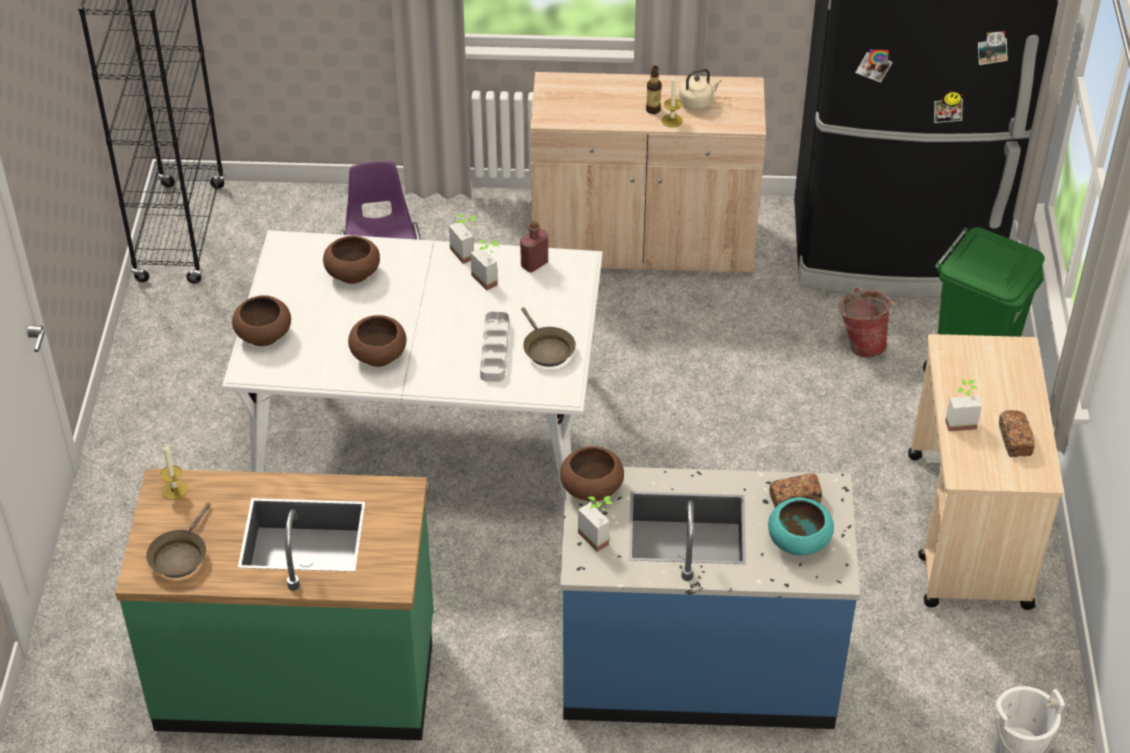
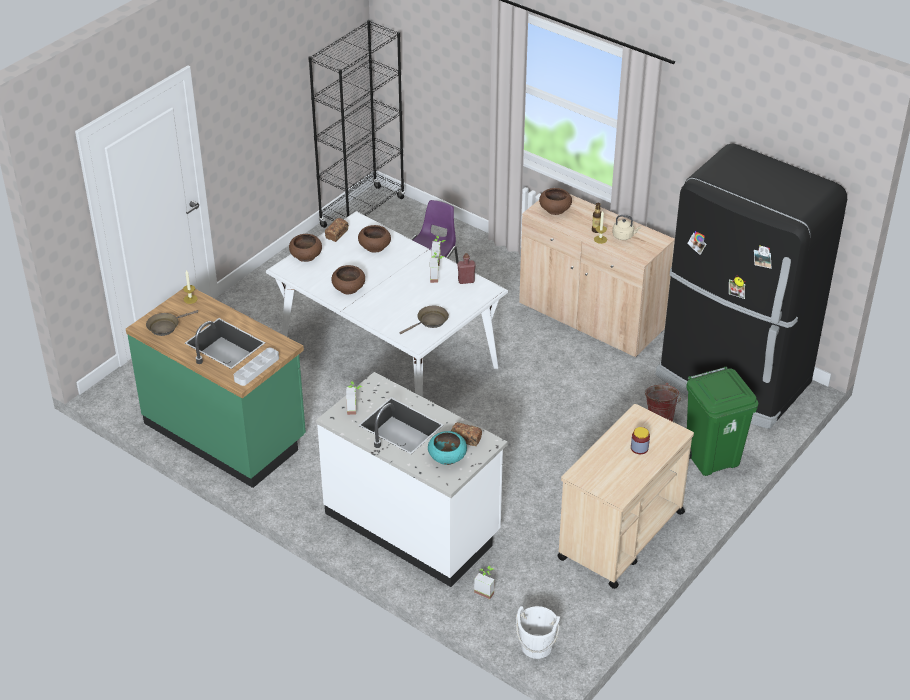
camera: 35 degrees right, 5 degrees down
grey tray [480,311,509,382] -> grey tray moved to [234,348,279,386]
brown frying pan [521,307,576,367] -> brown frying pan turned 135 degrees counterclockwise [399,306,449,334]
brown bowl [560,446,624,501] -> brown bowl moved to [539,188,572,215]
blue counter [560,467,860,729] -> white counter [316,372,508,587]
potted plant [945,379,982,432] -> potted plant moved to [474,566,495,599]
bread [999,410,1035,457] -> bread moved to [325,218,349,242]
none -> jar [631,427,650,454]

